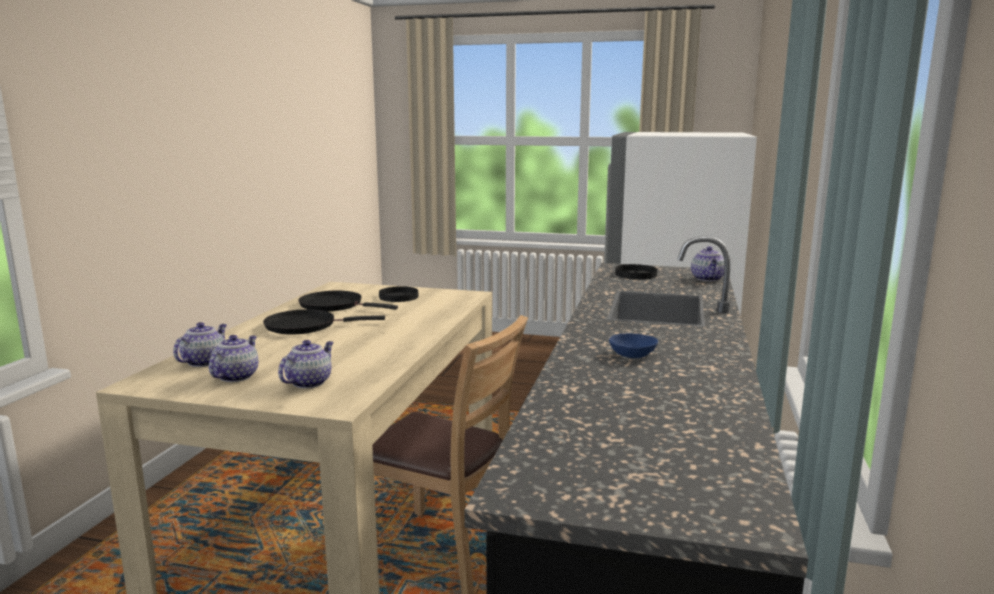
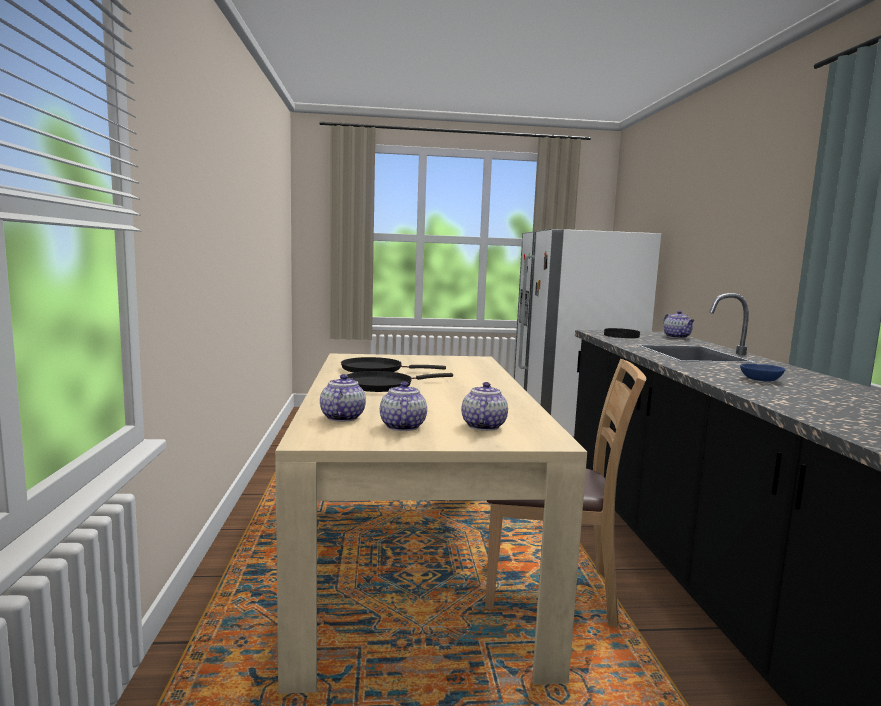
camera: 20 degrees left, 5 degrees down
black plate [379,286,418,302] -> none

